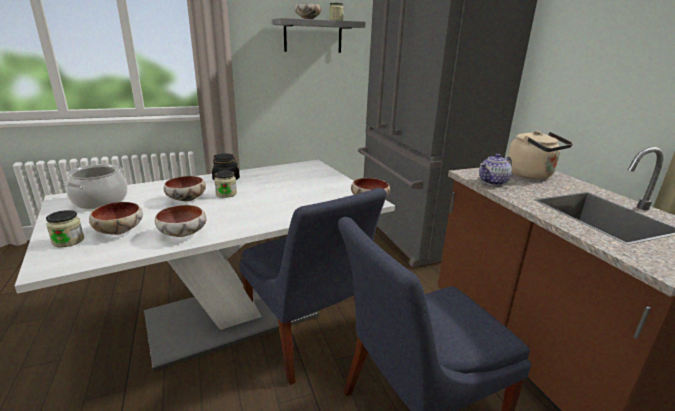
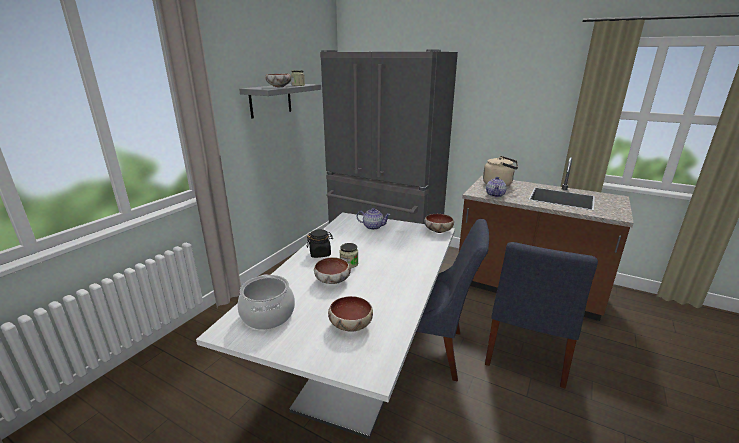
camera: 40 degrees left, 0 degrees up
jar [46,210,84,247] -> none
bowl [155,205,206,237] -> none
none -> teapot [357,208,391,230]

